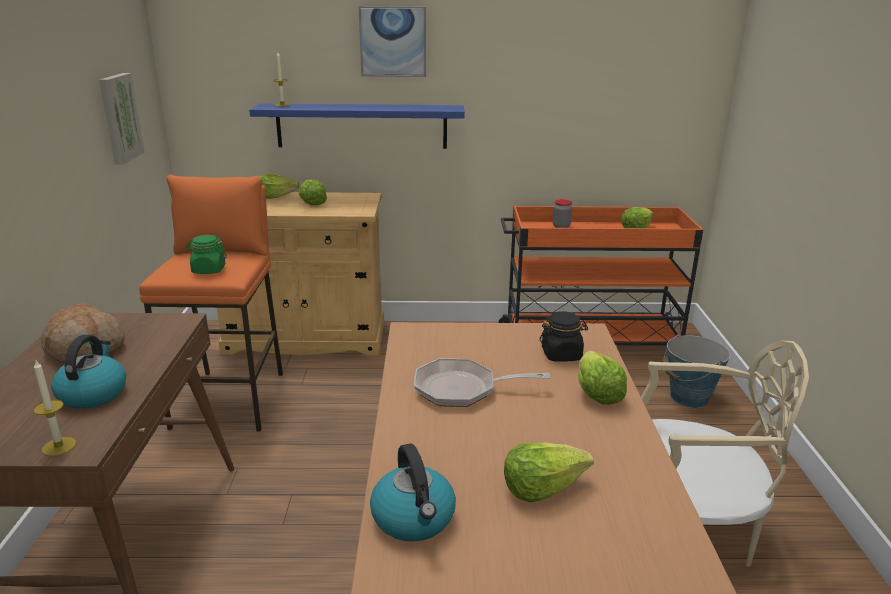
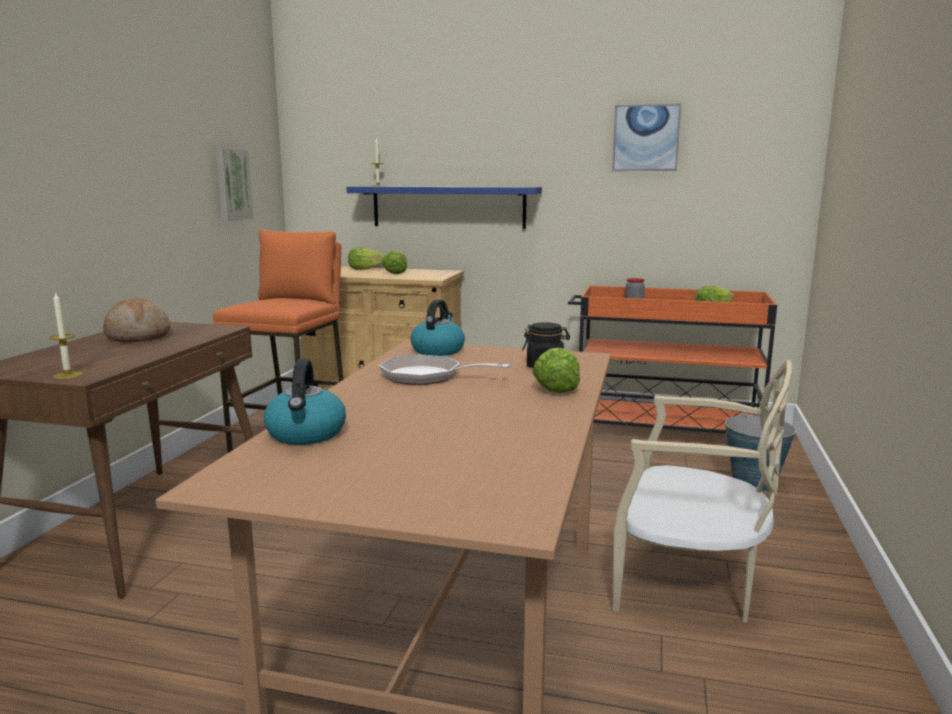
camera: 15 degrees right, 10 degrees down
kettle [51,335,126,409] -> kettle moved to [411,299,465,356]
green jar [185,235,227,274] -> none
picture [359,6,426,77] -> picture moved to [612,104,681,171]
lettuce [504,443,594,502] -> none

